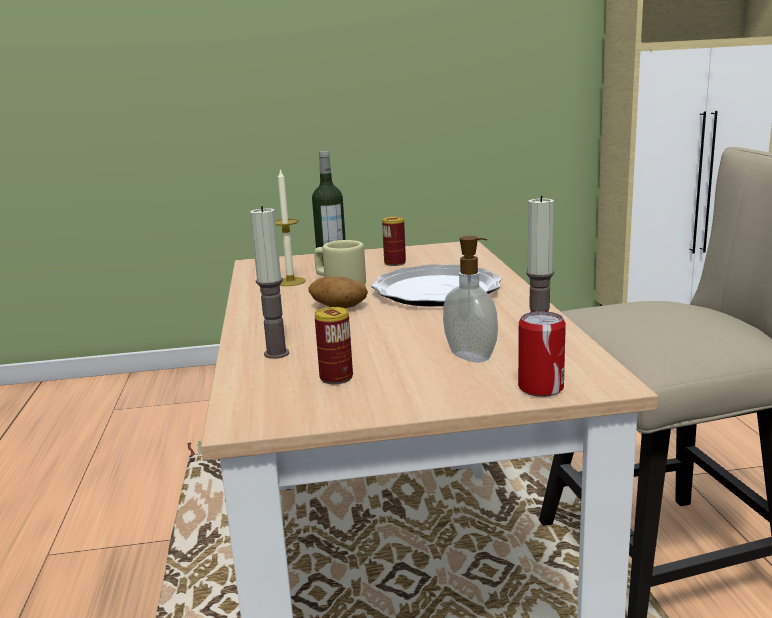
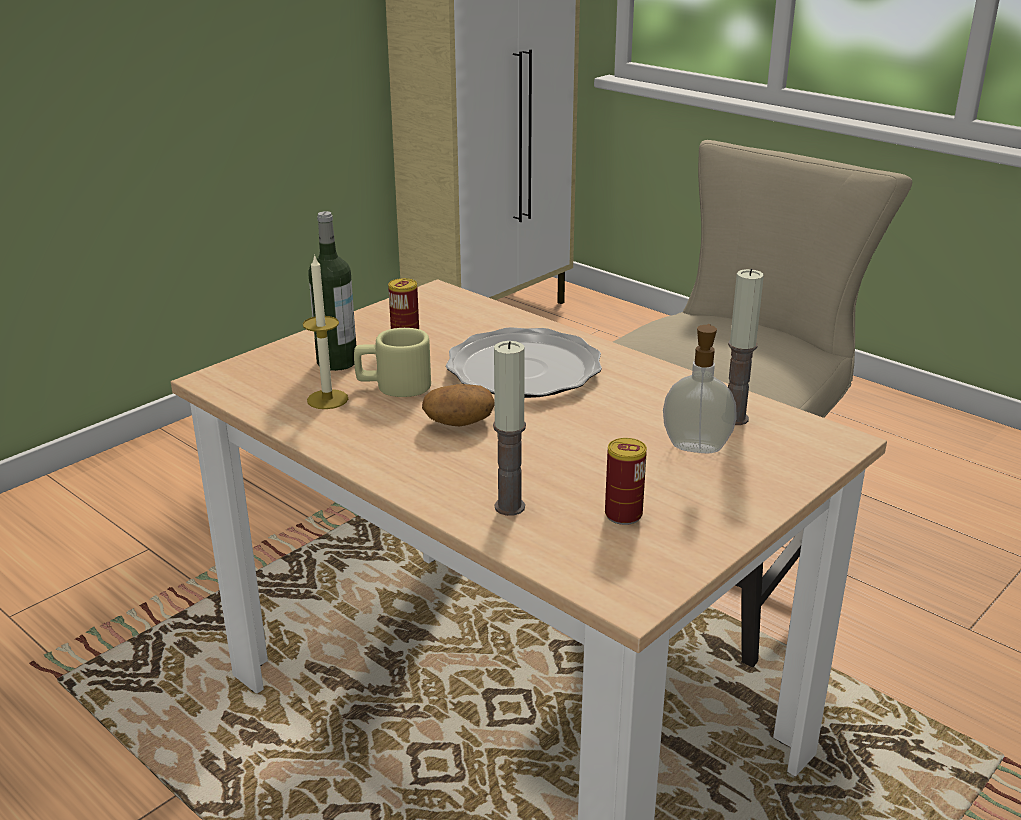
camera: 40 degrees left, 10 degrees up
can [518,311,566,397] -> none

